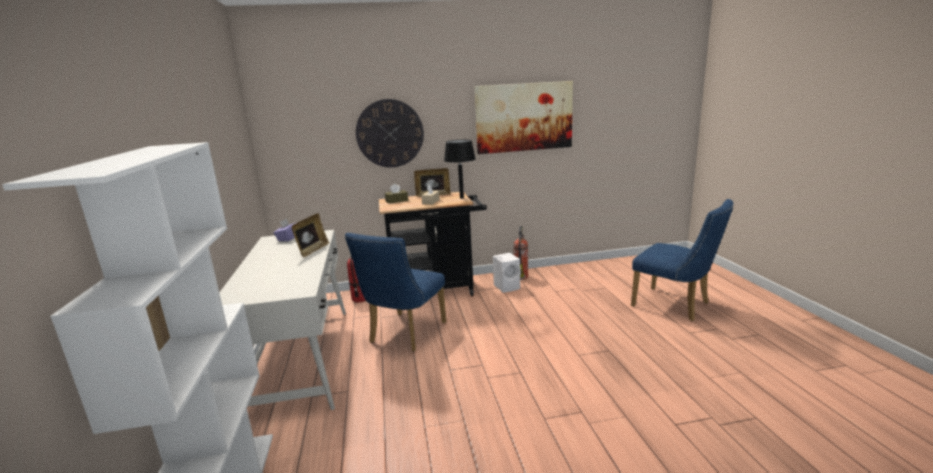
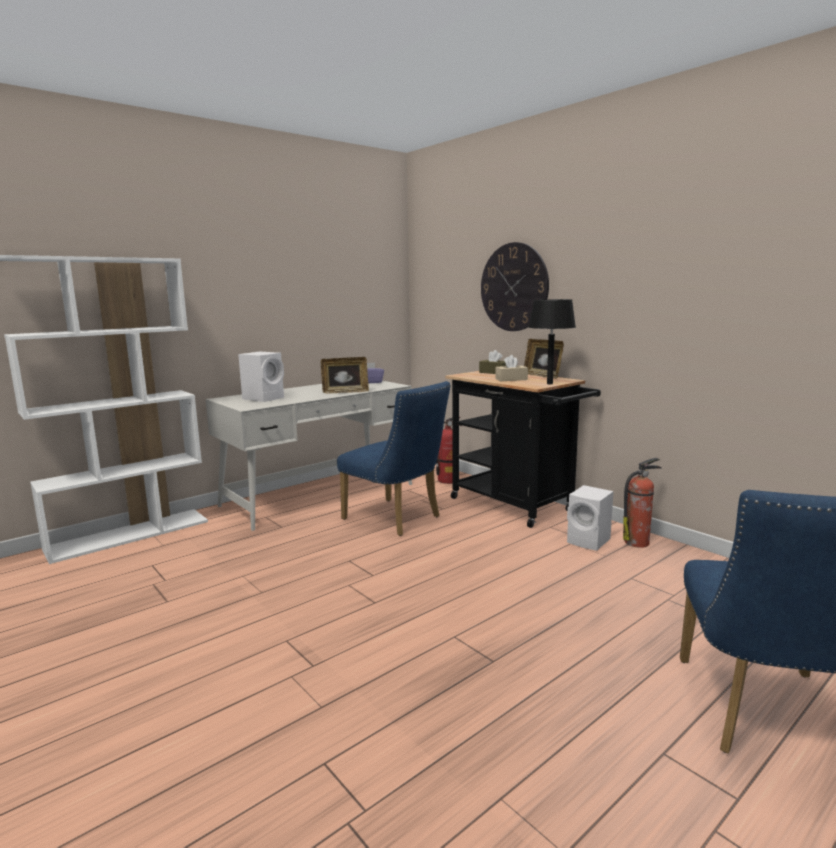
camera: 60 degrees right, 5 degrees down
blue chair [345,233,446,351] -> blue chair turned 135 degrees counterclockwise [337,381,451,536]
picture [475,81,573,154] -> none
none -> white speaker [238,351,284,402]

